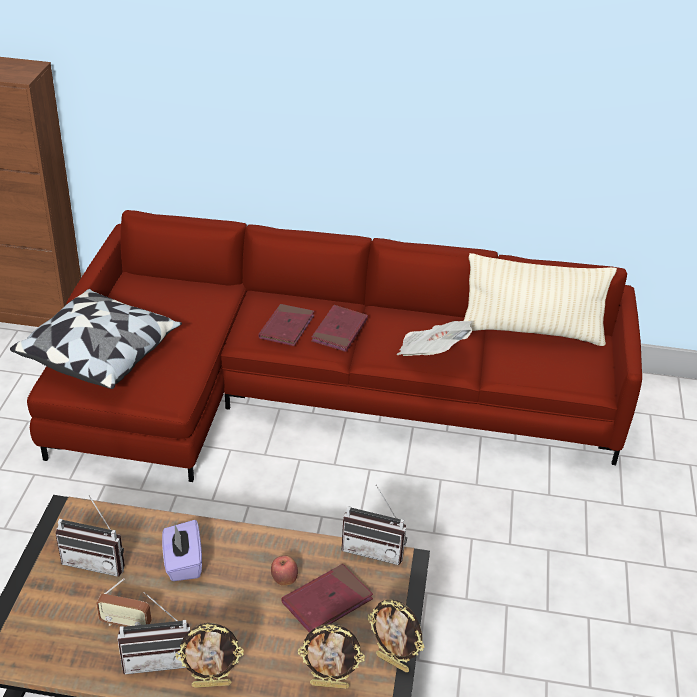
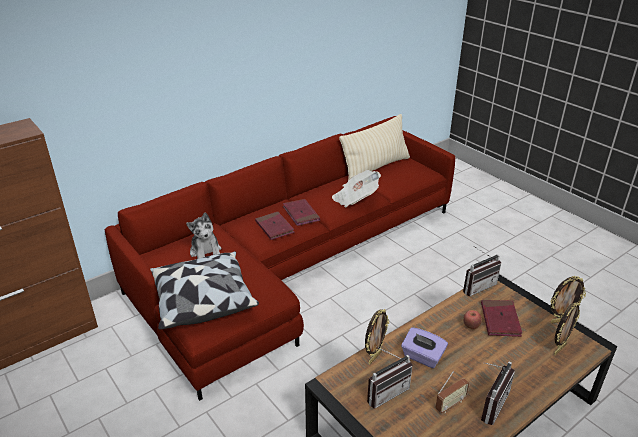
camera: 45 degrees left, 5 degrees down
picture frame [175,623,244,688] -> picture frame moved to [365,309,389,364]
none -> plush toy [186,212,221,259]

